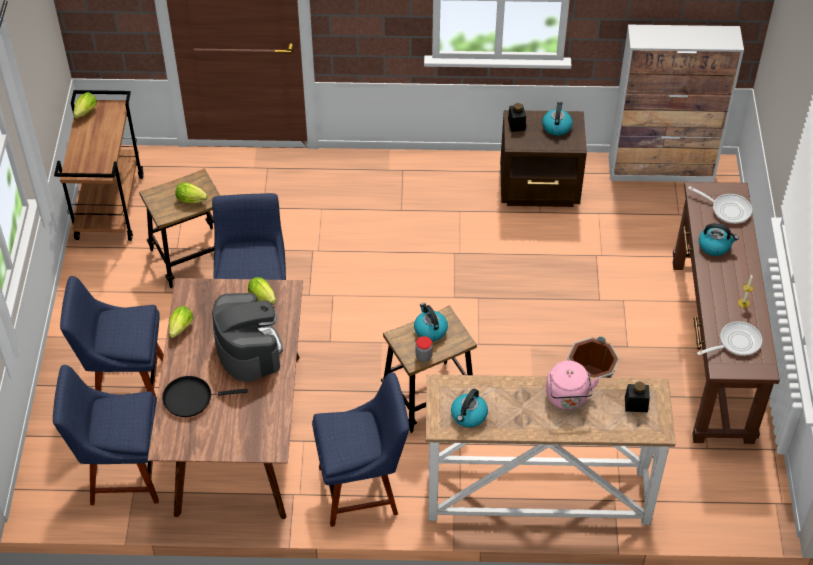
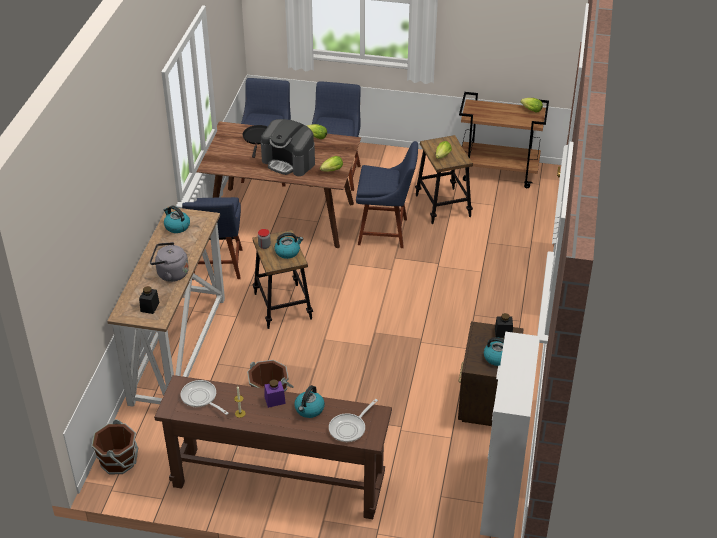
camera: 100 degrees right, 10 degrees down
coffee machine [212,293,283,382] -> coffee machine turned 45 degrees clockwise [261,119,315,176]
pink kettle [546,361,600,410] -> grey kettle [150,242,189,282]
frying pan [697,321,762,356] -> frying pan turned 150 degrees clockwise [181,380,229,415]
none -> brown bucket [91,419,138,474]
none -> purple jar [264,380,286,408]

